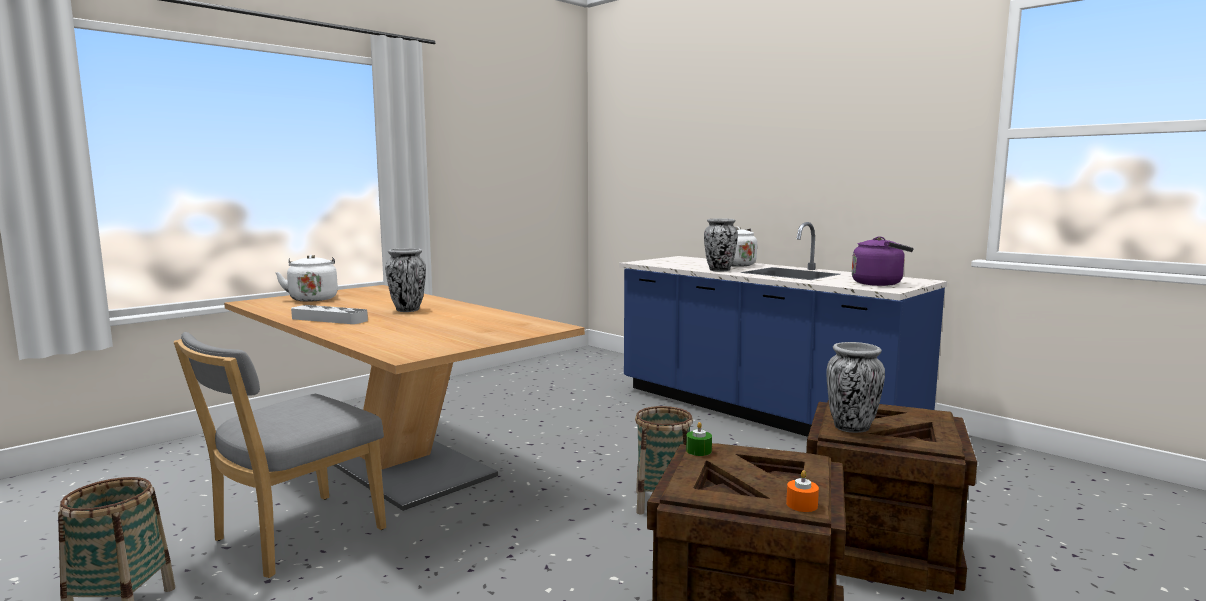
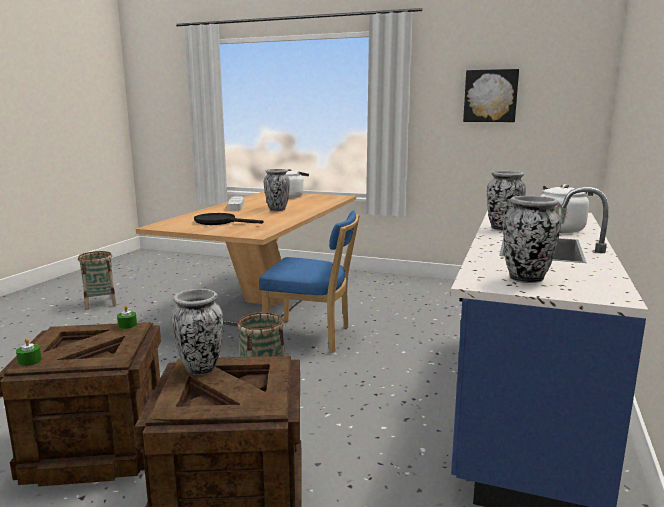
camera: 65 degrees right, 5 degrees up
grey chair [174,332,386,578] -> none
orange candle [786,470,819,512] -> green candle [16,338,42,366]
purple kettle [852,237,914,286] -> vase [503,196,561,283]
none -> black frying pan [194,213,264,225]
none -> blue chair [259,211,360,353]
none -> picture [463,69,519,122]

